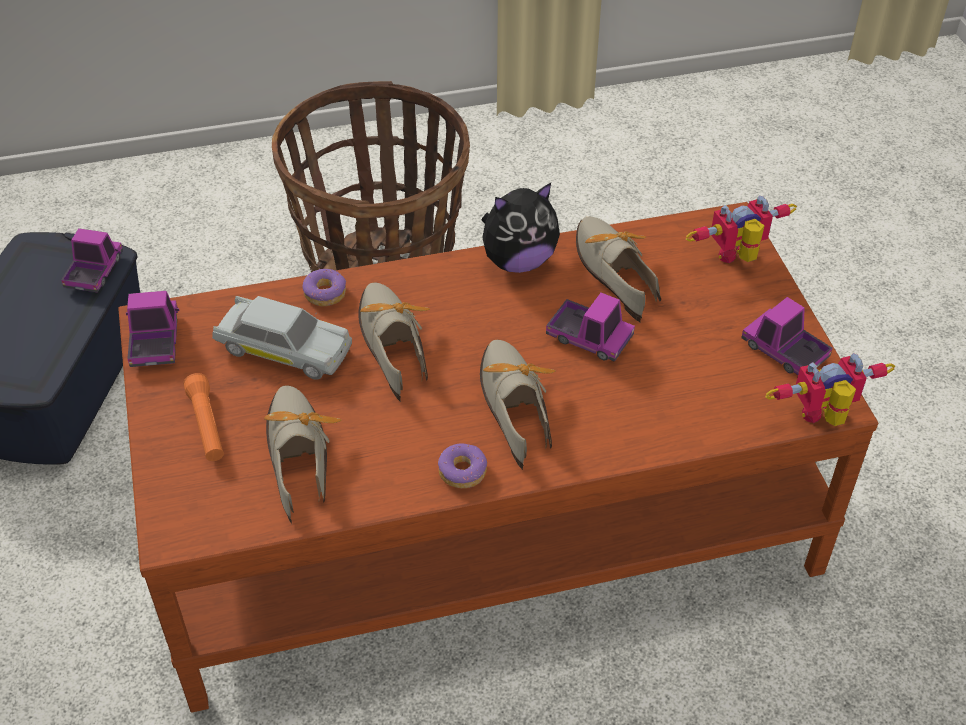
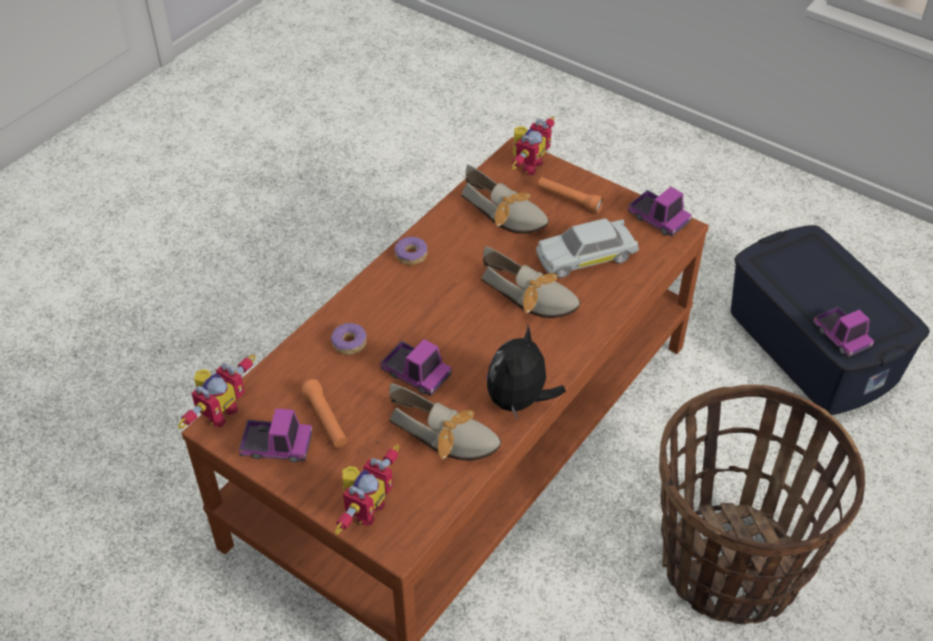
camera: 140 degrees right, 0 degrees up
donut [302,269,347,306] -> donut moved to [331,322,367,355]
shoe [480,340,555,470] -> none
toy truck [546,293,635,362] -> toy truck turned 135 degrees counterclockwise [380,339,452,396]
none -> orange flashlight [301,379,347,448]
none -> toy robot [512,116,555,175]

